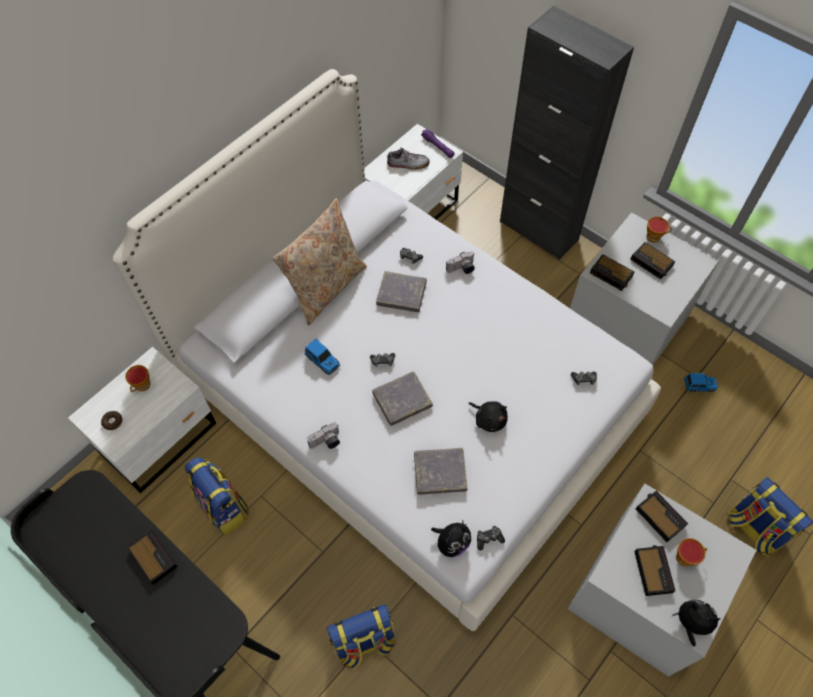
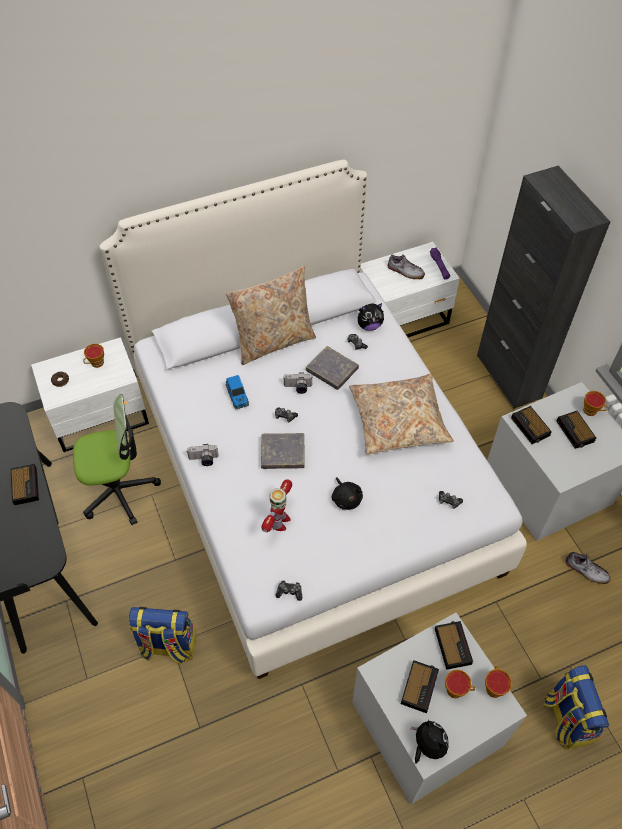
camera: 25 degrees right, 5 degrees down
backpack [185,457,249,535] -> office chair [73,394,161,525]
grey book [414,448,467,495] -> toy robot [261,479,292,532]
plush toy [431,521,471,557] -> plush toy moved to [358,303,384,331]
camera [446,251,475,274] -> camera moved to [284,373,312,394]
toy car [684,373,718,392] -> shoe [566,552,610,584]
none -> beige pillow [349,374,454,455]
none -> cup [485,666,512,698]

